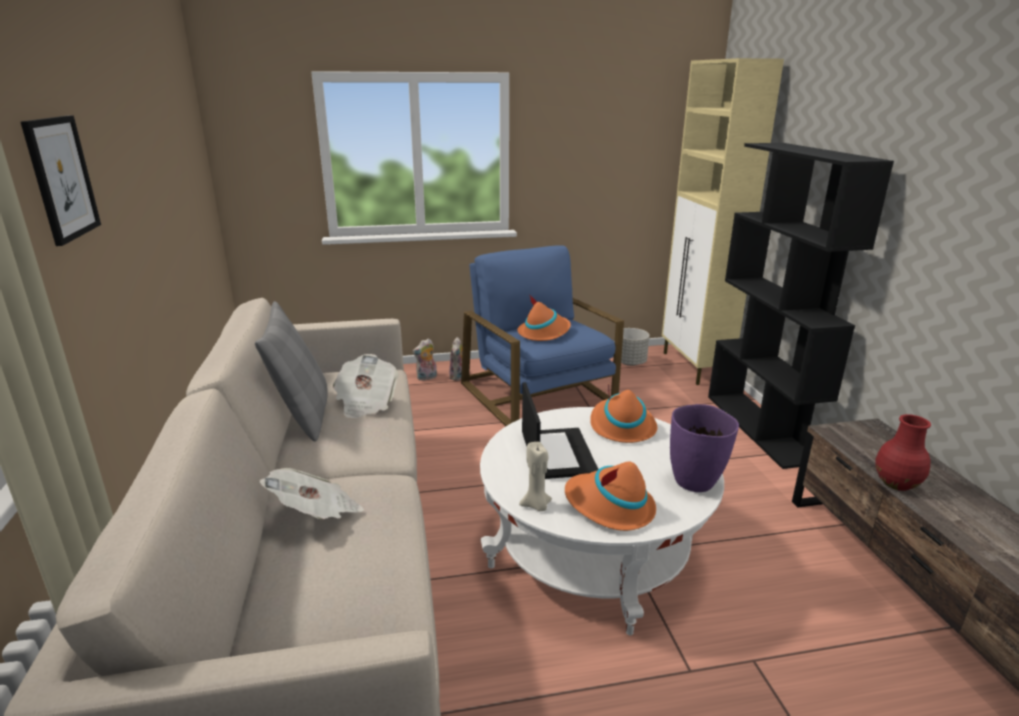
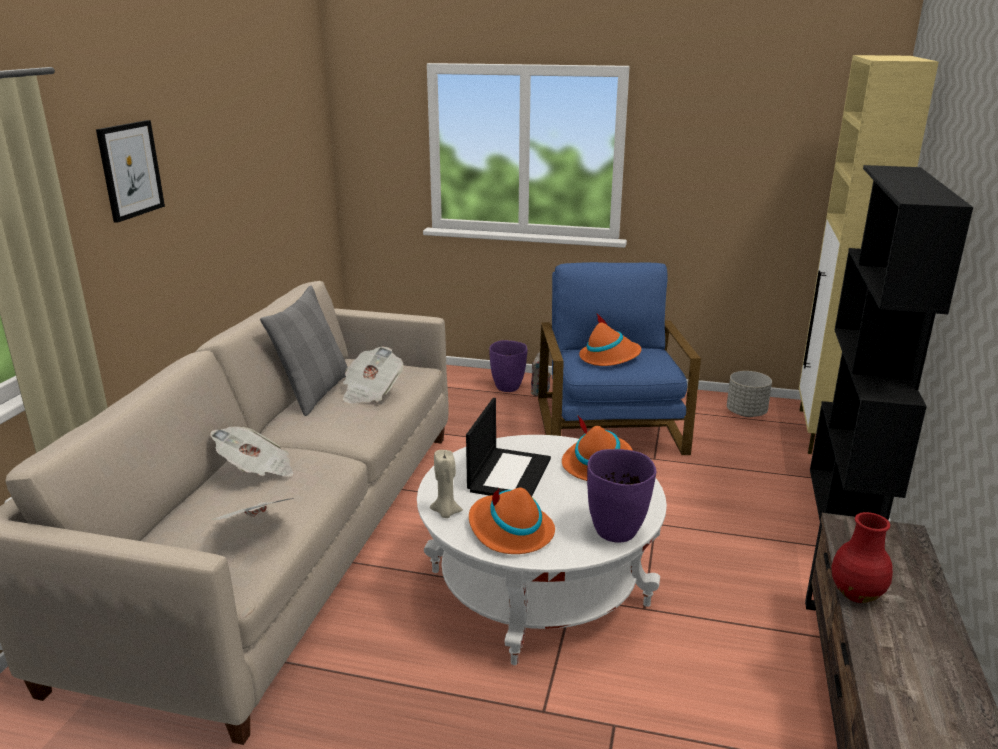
camera: 25 degrees right, 0 degrees up
plush toy [412,339,437,381] -> purple vase [489,340,527,392]
none -> newspaper [210,498,294,520]

